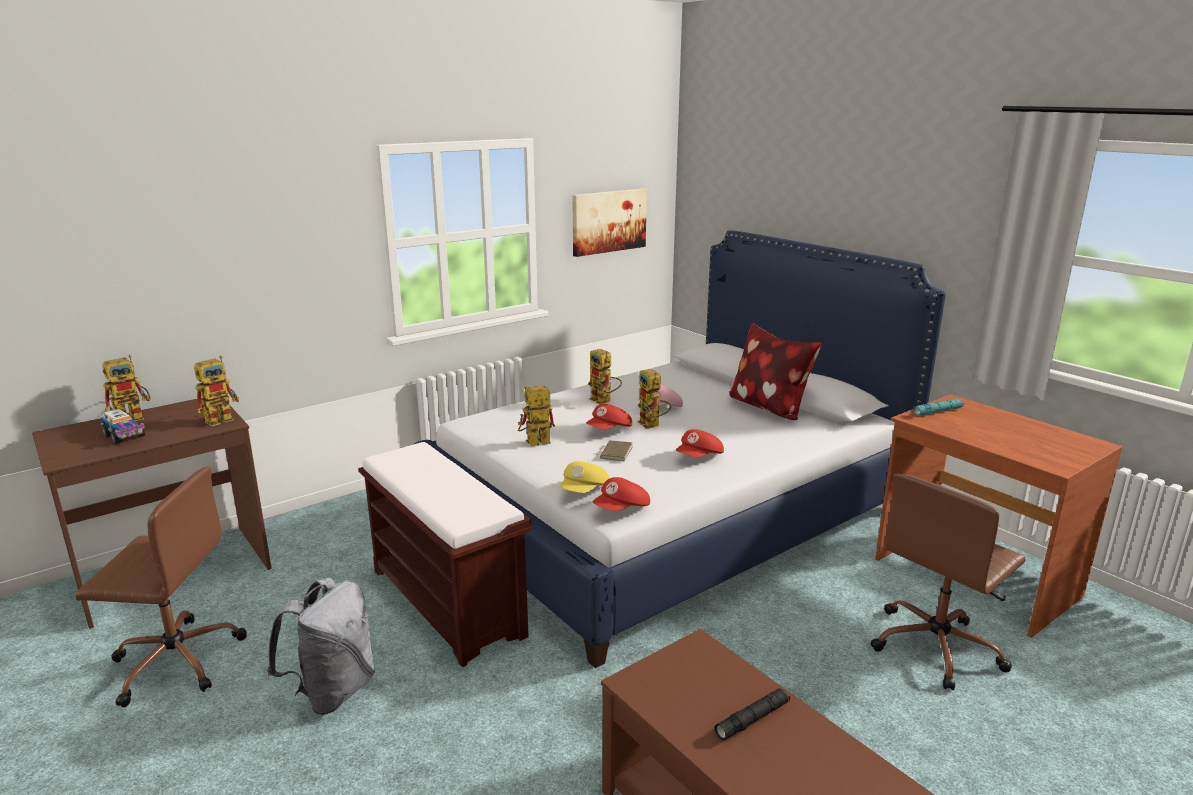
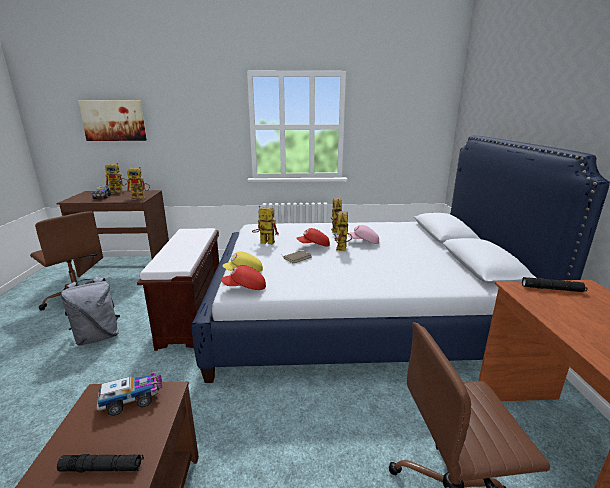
camera: 35 degrees right, 0 degrees up
picture [572,188,647,257] -> picture moved to [78,100,147,141]
red cap [676,429,724,457] -> none
pillow [729,323,822,420] -> none
turquoise flashlight [913,398,964,416] -> black flashlight [522,277,587,292]
none -> toy truck [96,372,163,416]

